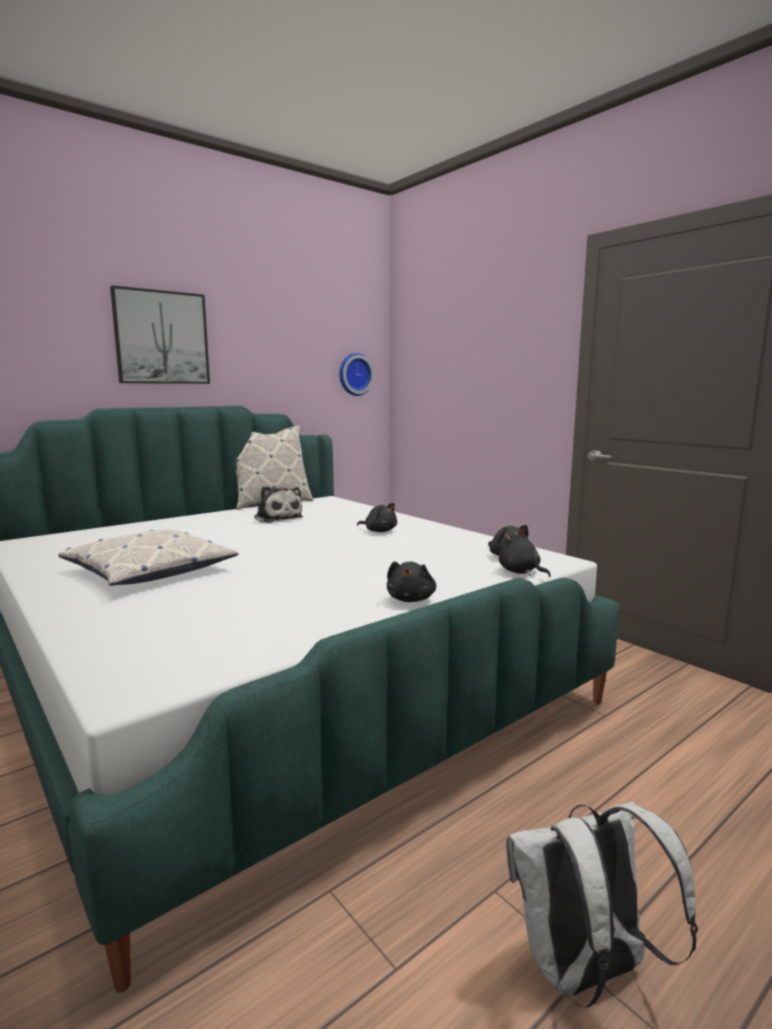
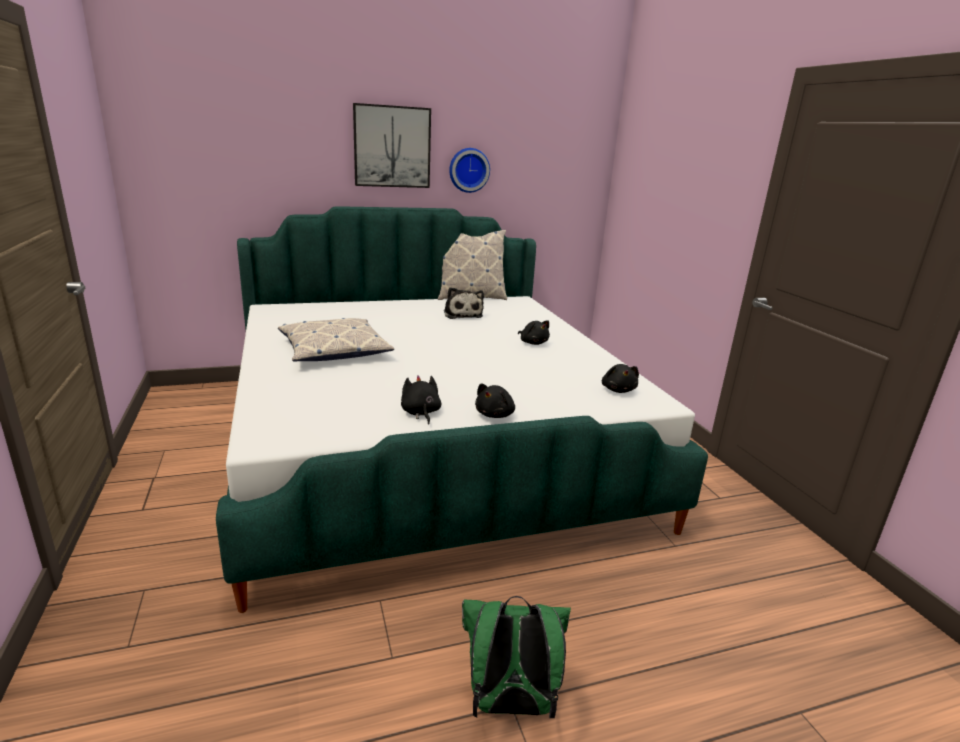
camera: 20 degrees right, 10 degrees up
wall clock [339,353,374,396] -> wall clock moved to [449,148,490,193]
black plush toy [499,532,551,577] -> black plush toy moved to [401,375,441,425]
white backpack [506,801,698,1008] -> green backpack [462,596,571,718]

